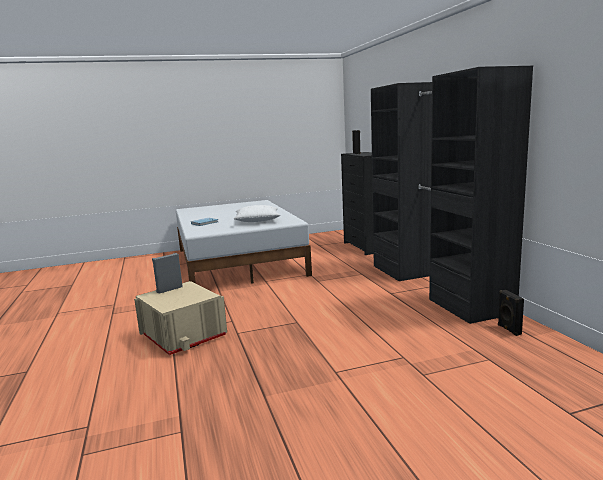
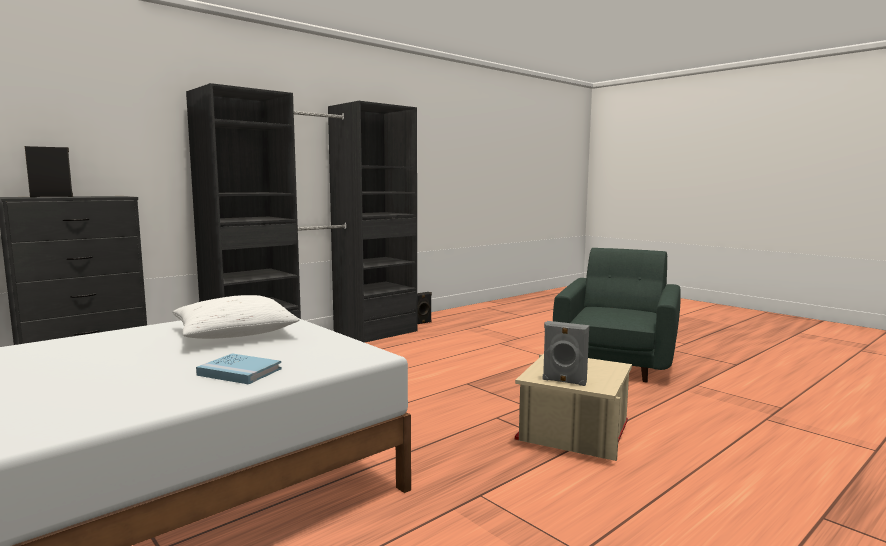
camera: 115 degrees left, 5 degrees down
none -> green armchair [553,248,681,382]

